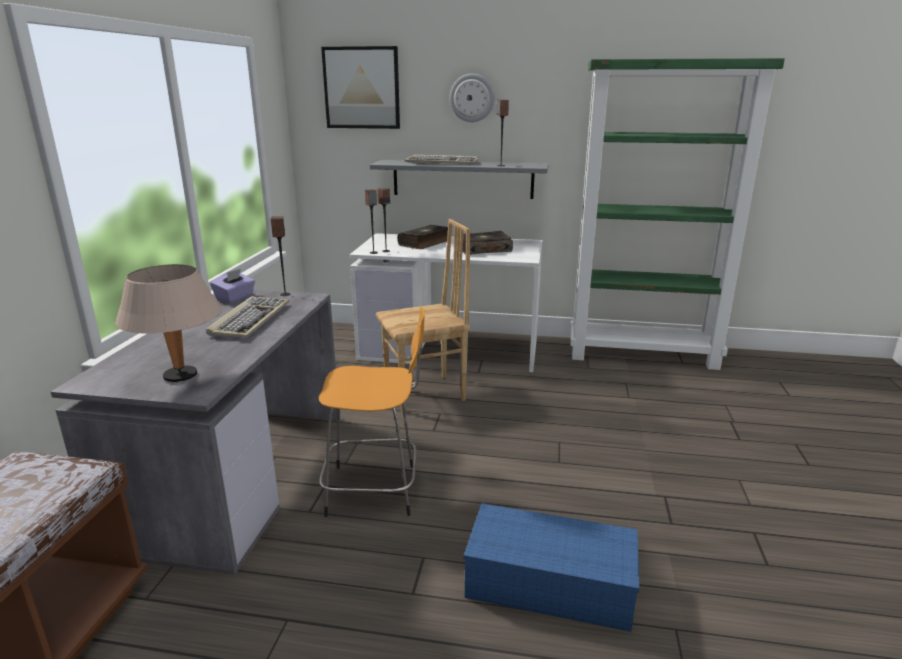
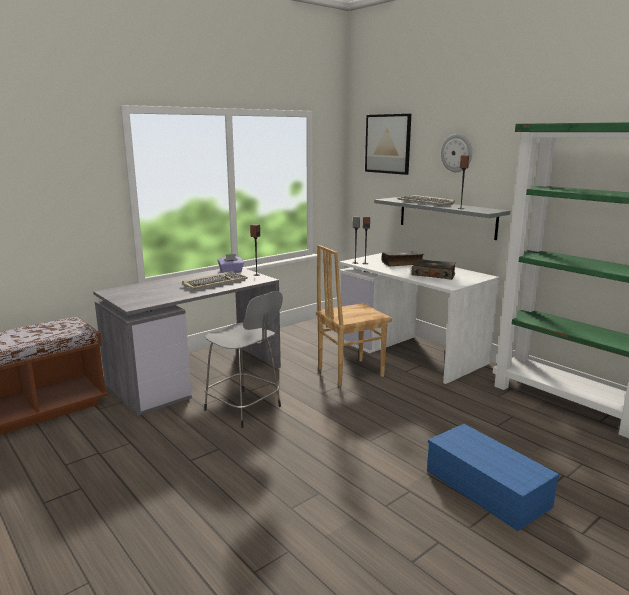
camera: 40 degrees right, 5 degrees down
beige table lamp [115,264,222,382] -> none
orange stool [319,307,425,517] -> grey stool [204,291,283,428]
brown chair [376,219,470,412] -> brown chair turned 135 degrees clockwise [316,245,392,387]
blue storage box [464,503,639,632] -> blue storage box moved to [427,424,560,531]

